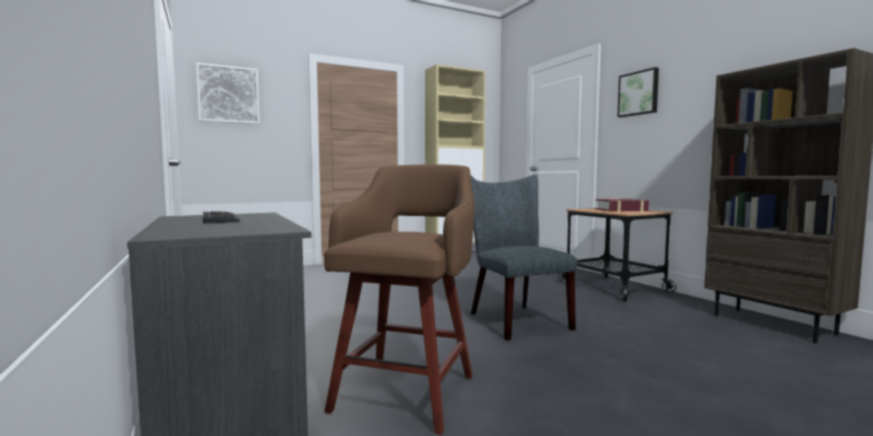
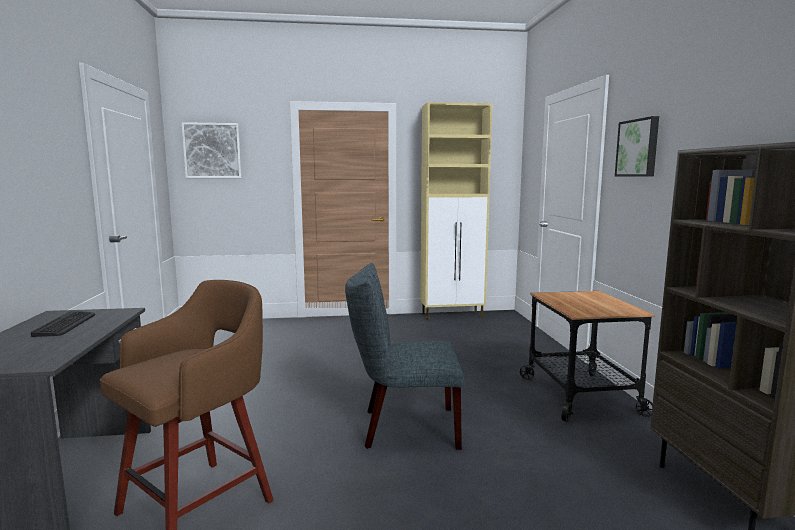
camera: 20 degrees right, 5 degrees up
grey chair [470,174,577,340] -> grey chair turned 90 degrees counterclockwise [345,263,464,450]
book [595,198,649,212] -> none

